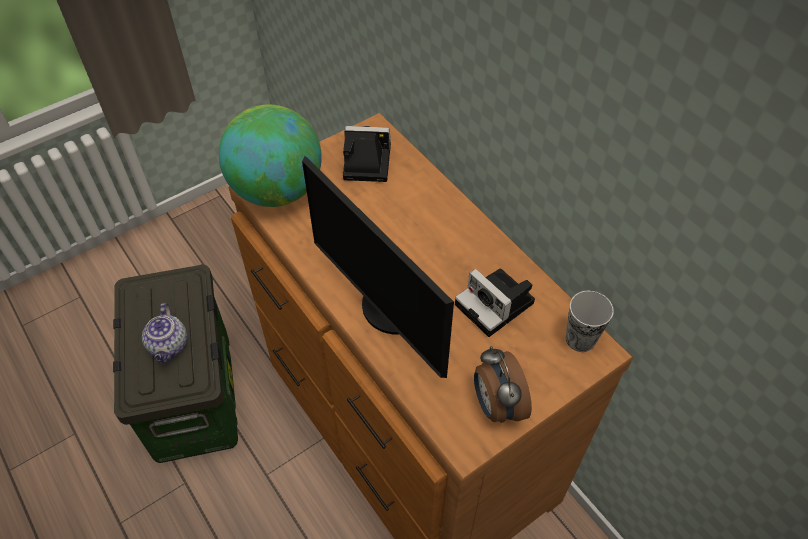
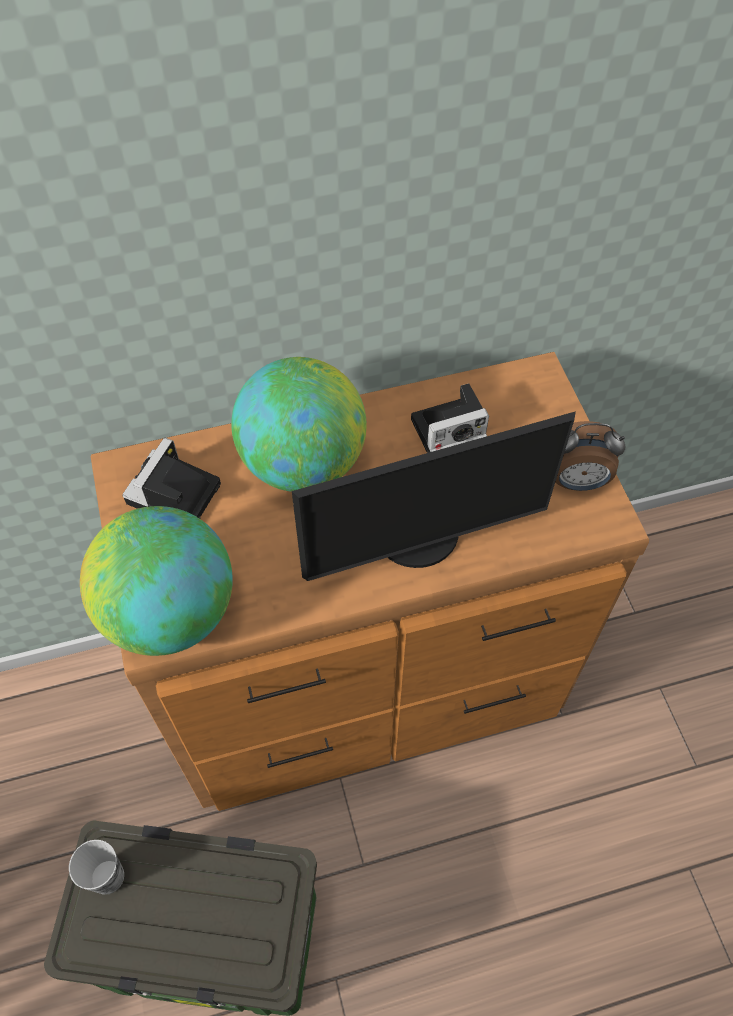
camera: 70 degrees left, 5 degrees up
teapot [142,303,187,364] -> none
cup [566,290,614,352] -> cup moved to [69,840,124,895]
none -> globe [231,357,367,492]

